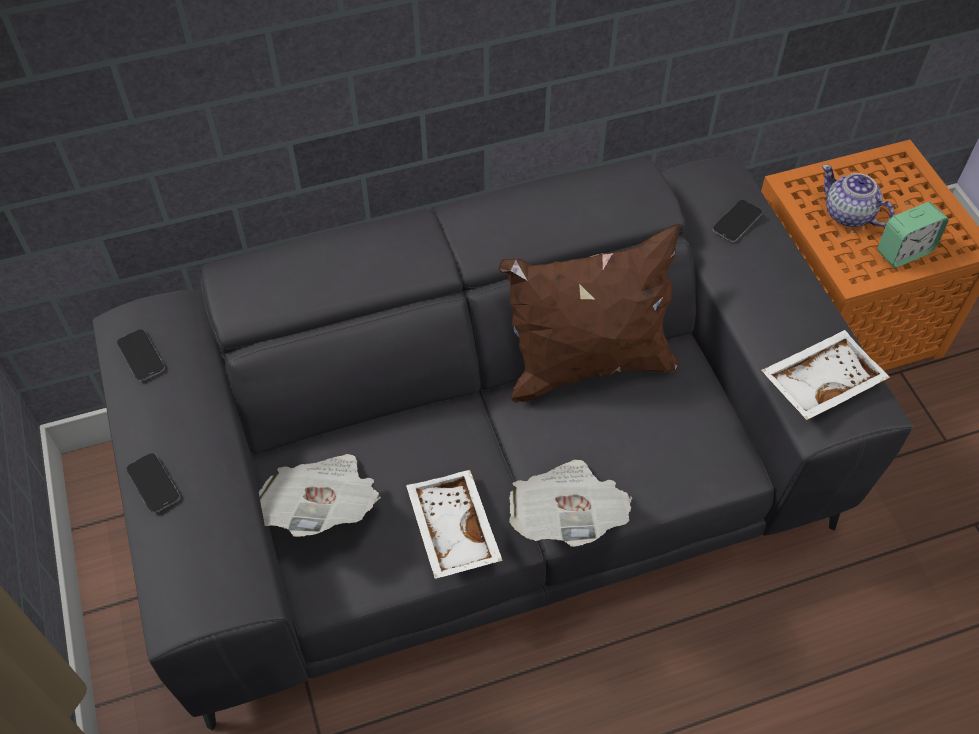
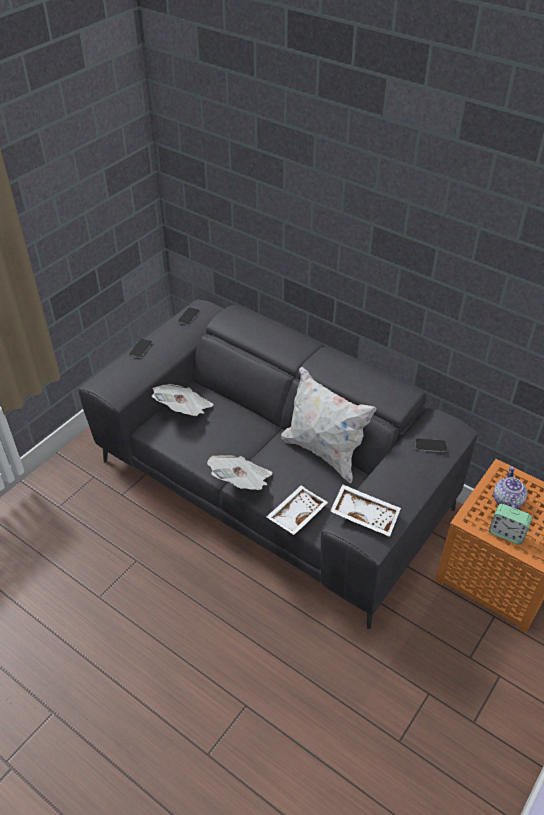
camera: 55 degrees right, 10 degrees down
white tray [406,470,503,579] -> white tray moved to [266,485,328,535]
brown pillow [499,224,680,402] -> white pillow [281,367,376,483]

